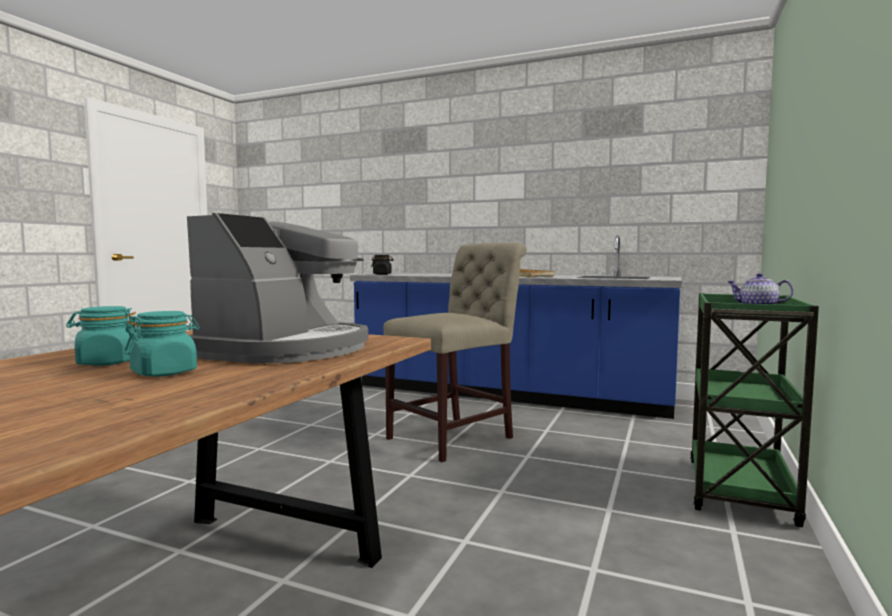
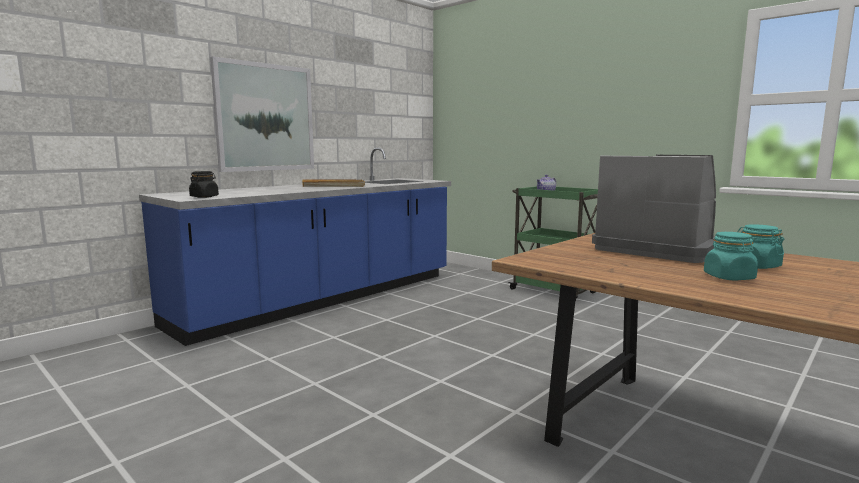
camera: 70 degrees left, 5 degrees up
beige chair [383,243,526,462] -> none
none -> picture [210,56,314,172]

